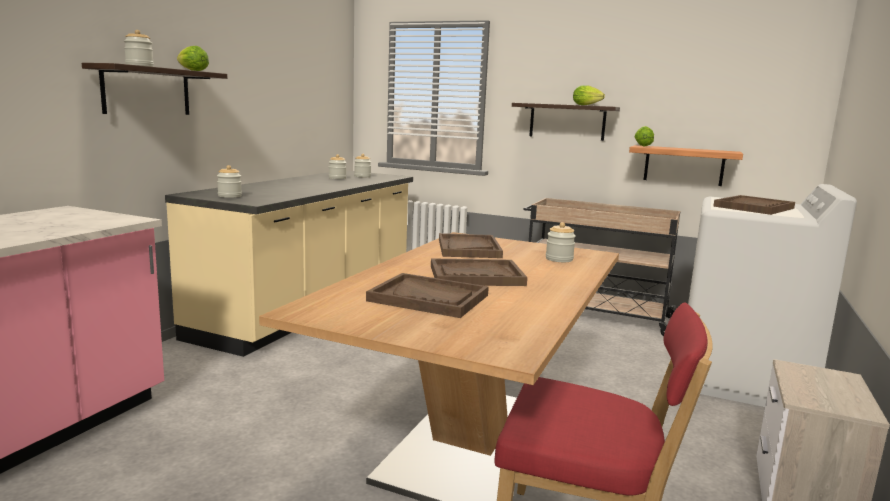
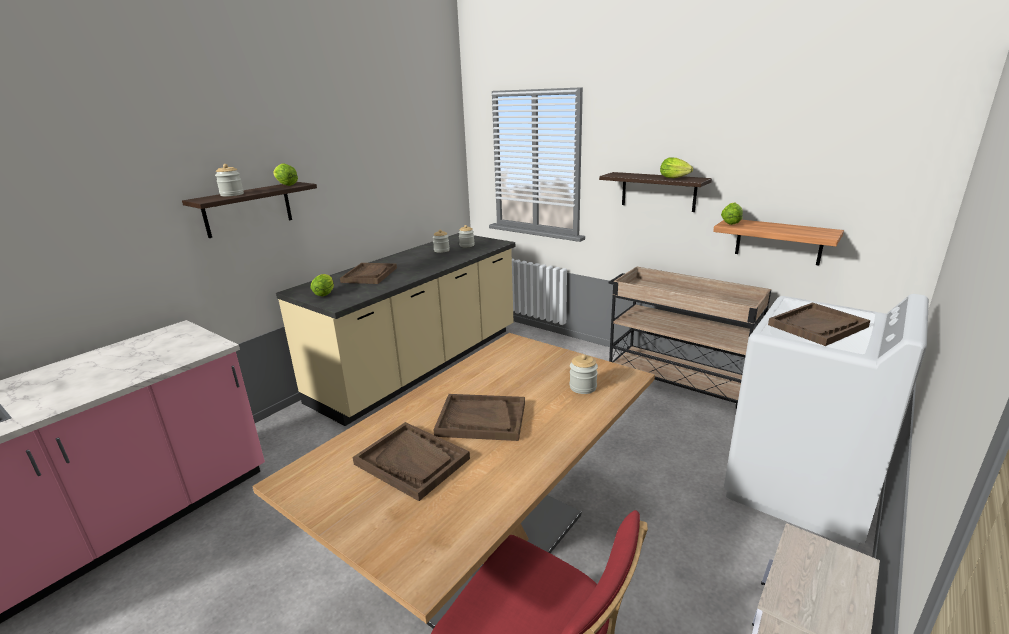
camera: 15 degrees right, 10 degrees up
jar [217,165,242,198] -> lettuce [311,274,334,297]
brown tray [439,233,503,258] -> brown tray moved to [340,263,397,284]

